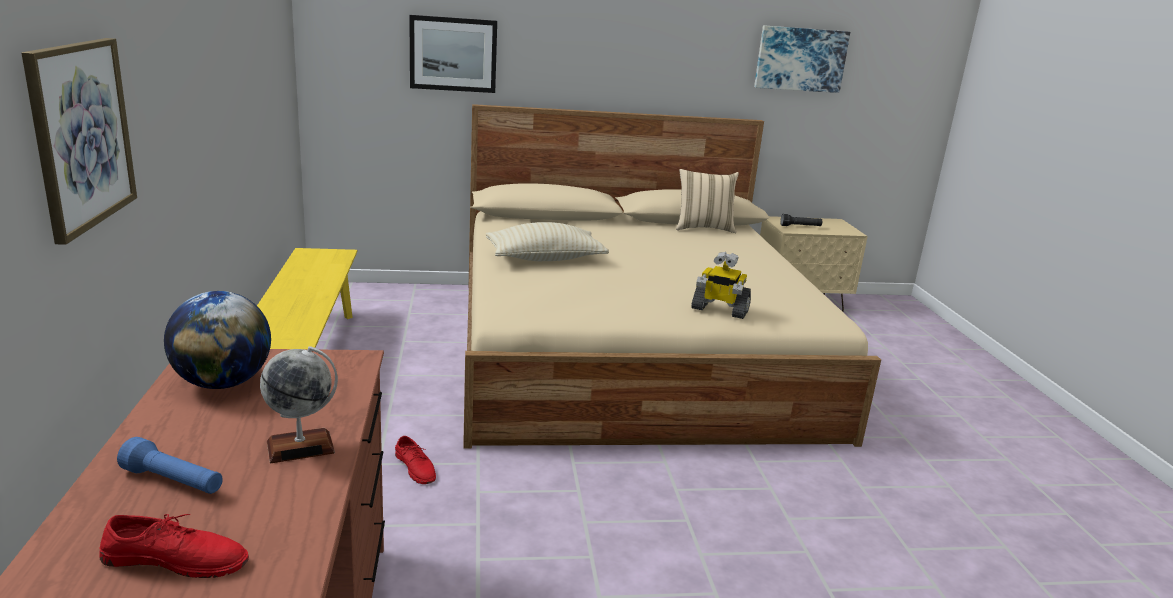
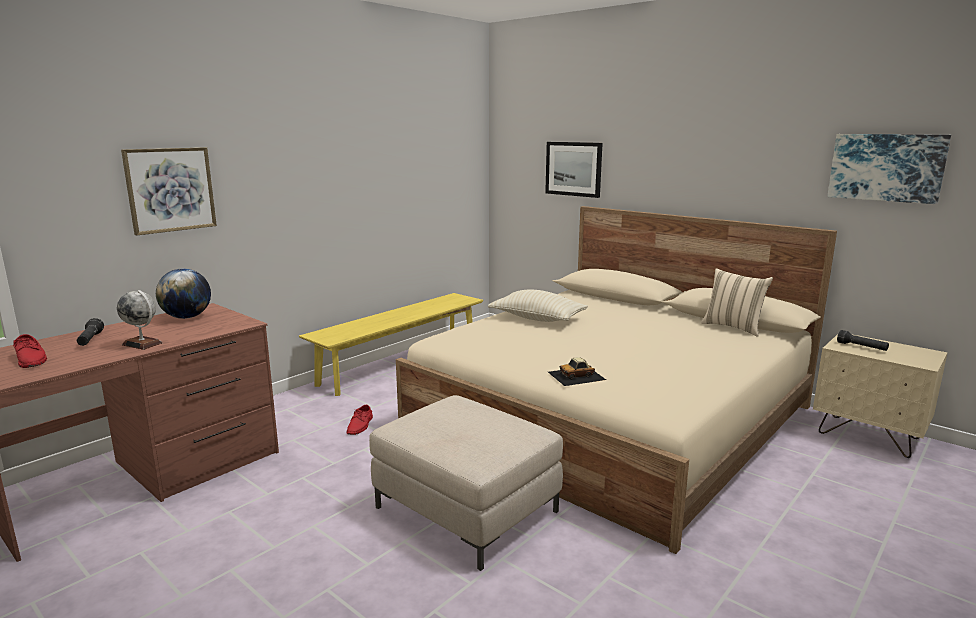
camera: 50 degrees right, 5 degrees down
blue flashlight [117,437,223,494] -> black flashlight [77,318,104,346]
toy robot [691,252,751,319] -> toy car [548,357,606,386]
none -> beige ottoman [369,395,563,571]

